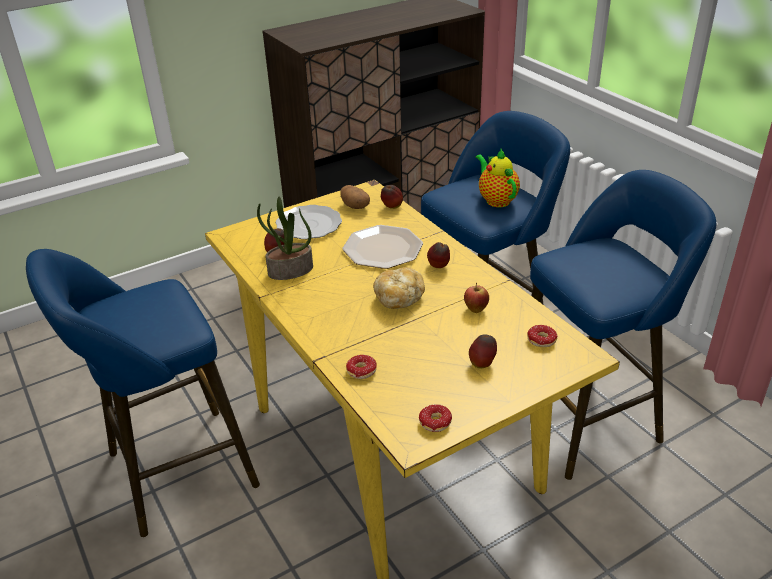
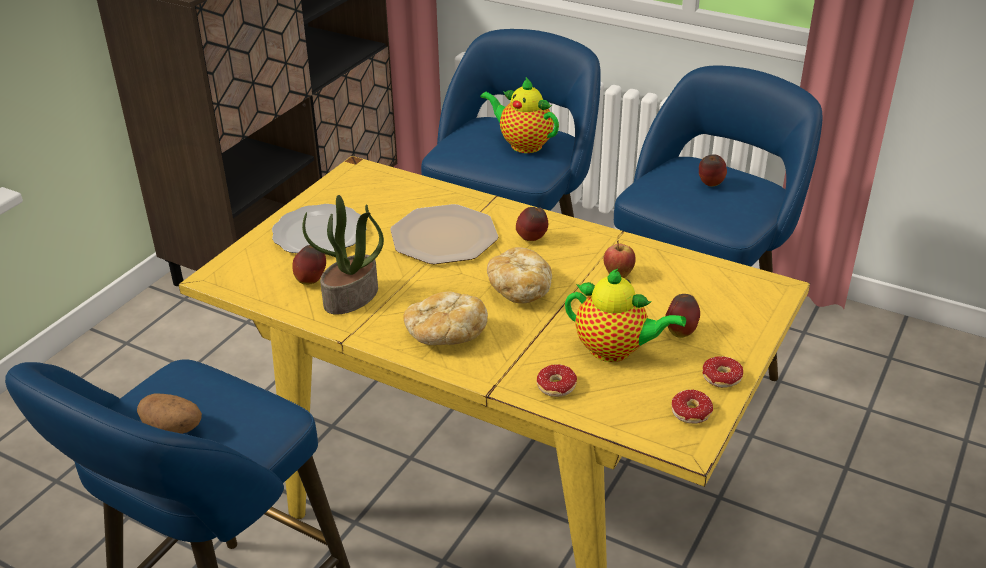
camera: 30 degrees left, 0 degrees up
potato [340,185,370,209] -> potato moved to [137,393,202,434]
apple [381,185,403,209] -> apple moved to [699,154,727,187]
donut [527,325,557,347] -> donut moved to [703,356,743,388]
none -> bread [403,291,488,345]
none -> teapot [565,269,686,362]

